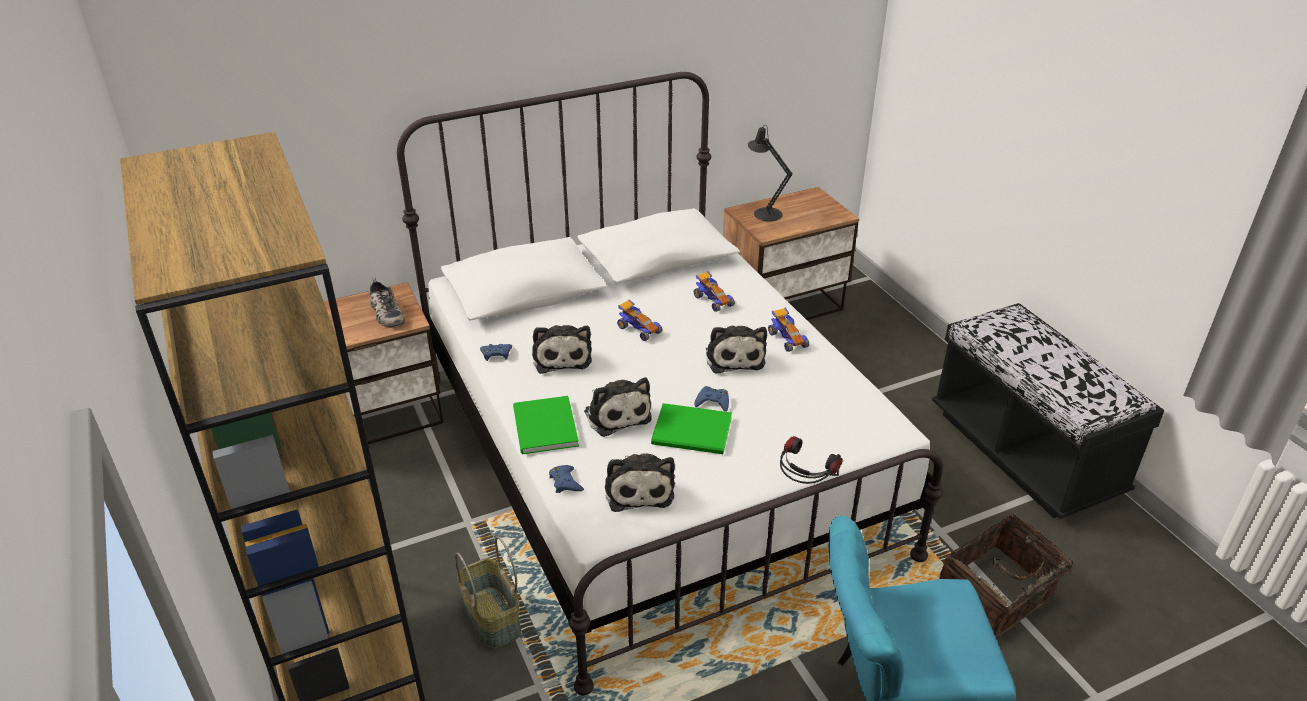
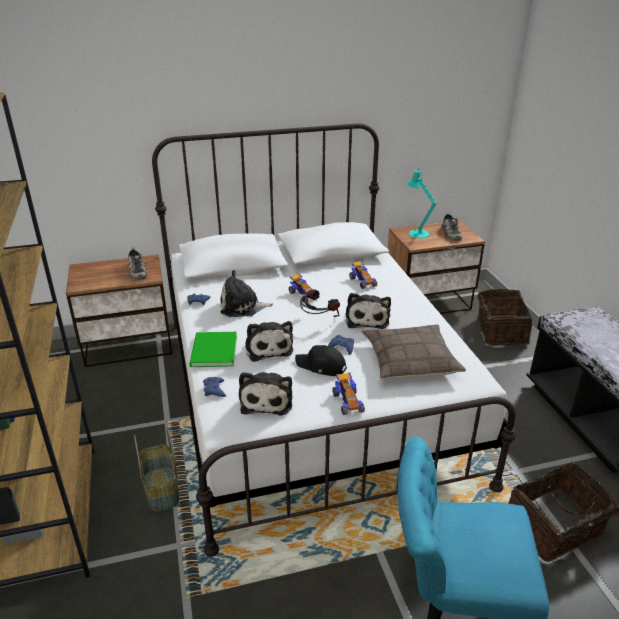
camera: 10 degrees right, 5 degrees down
plush toy [532,325,592,374] -> plush toy turned 90 degrees clockwise [220,270,273,317]
green book [651,403,732,454] -> black cap [295,345,347,376]
black table lamp [747,125,793,222] -> turquoise table lamp [407,168,437,238]
toy car [768,307,809,352] -> toy car moved to [332,372,365,415]
headphones [780,436,843,484] -> headphones moved to [300,289,340,317]
none -> pillow [362,324,466,379]
none -> shoe [441,212,462,241]
none -> basket [477,289,533,345]

